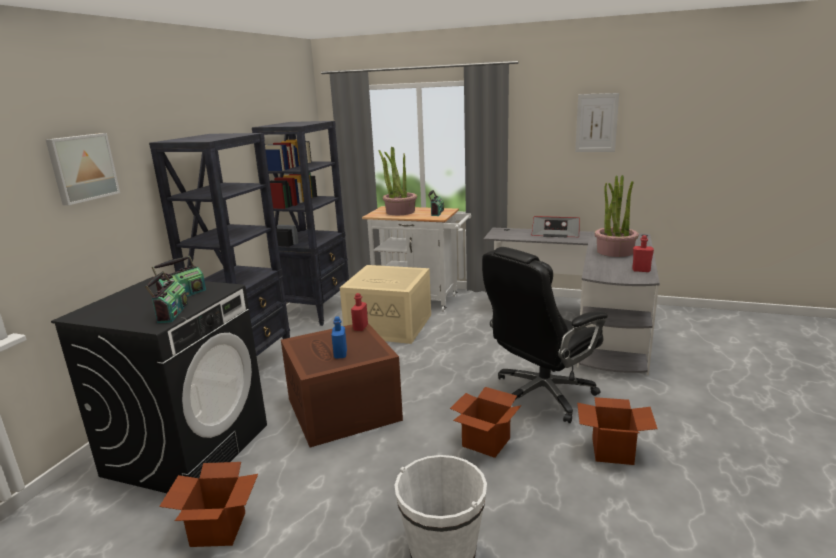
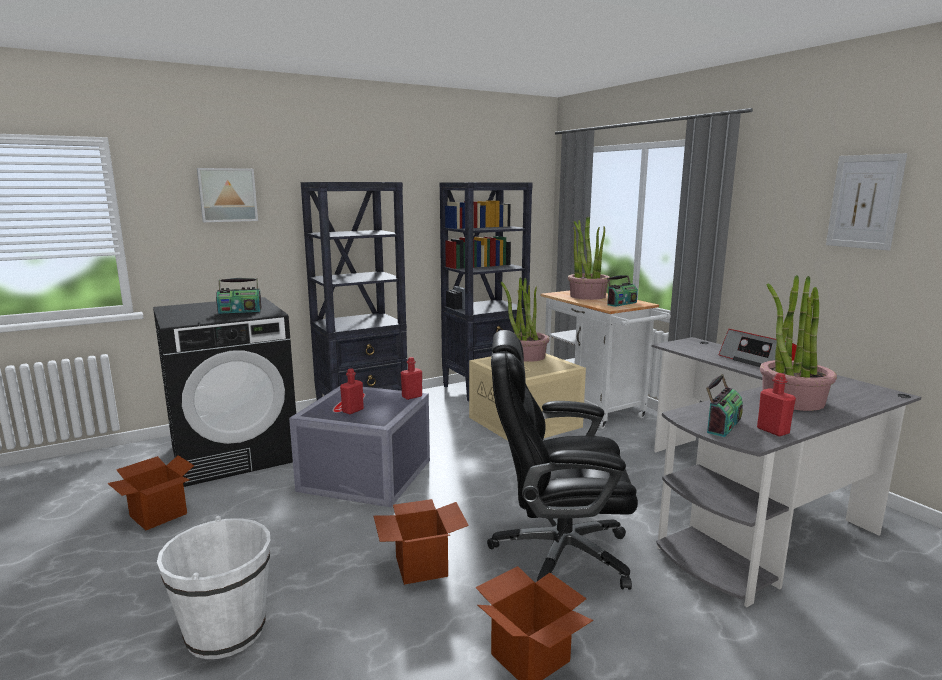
camera: 40 degrees right, 5 degrees down
radio [145,271,188,323] -> radio moved to [706,374,743,437]
brown storage box [281,323,403,447] -> grey storage box [289,386,430,507]
blue bottle [332,316,347,359] -> red bottle [340,368,364,414]
none -> potted plant [501,277,550,362]

